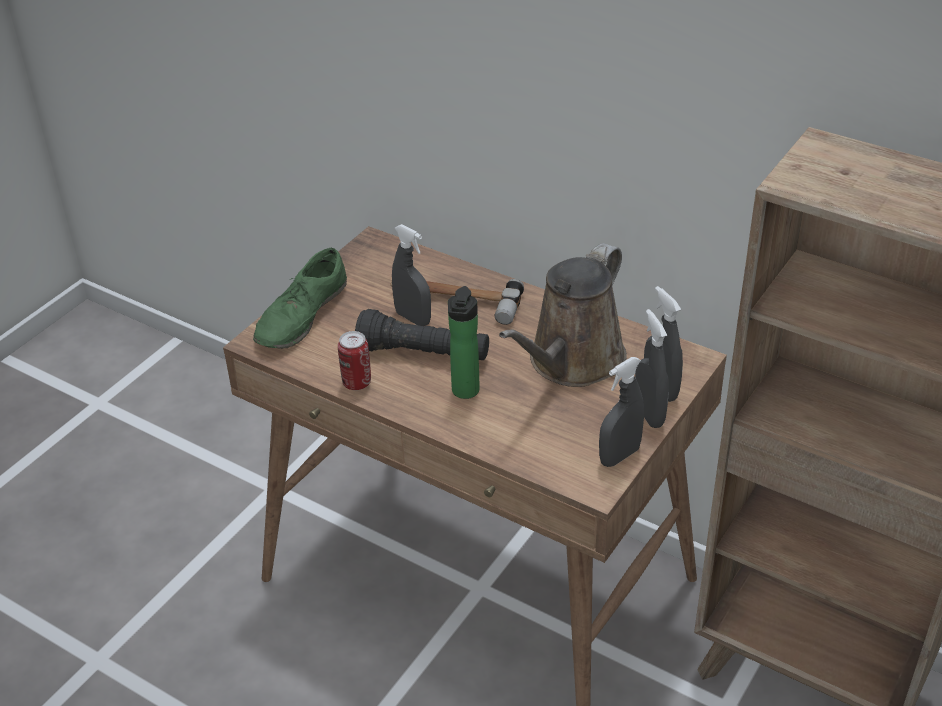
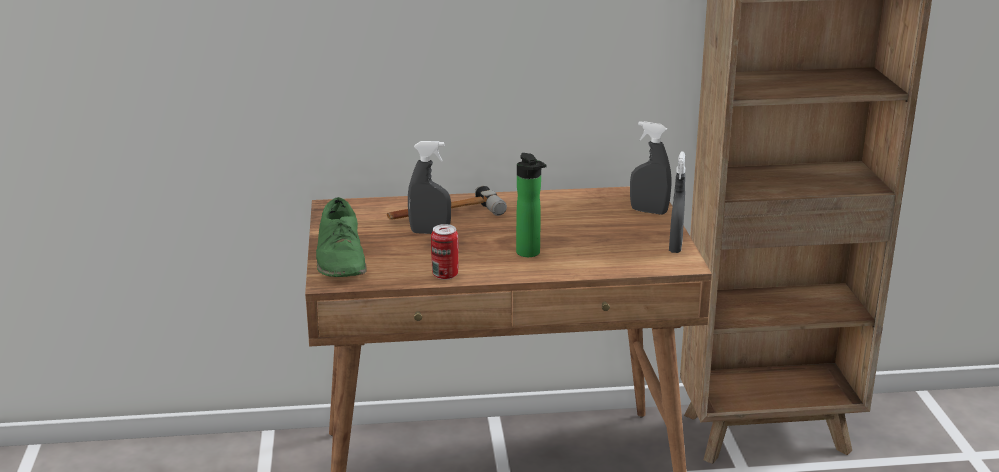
camera: 40 degrees left, 15 degrees down
black flashlight [355,309,489,360] -> none
brown watering can [499,243,627,387] -> none
grey spray bottle [635,309,669,428] -> none

